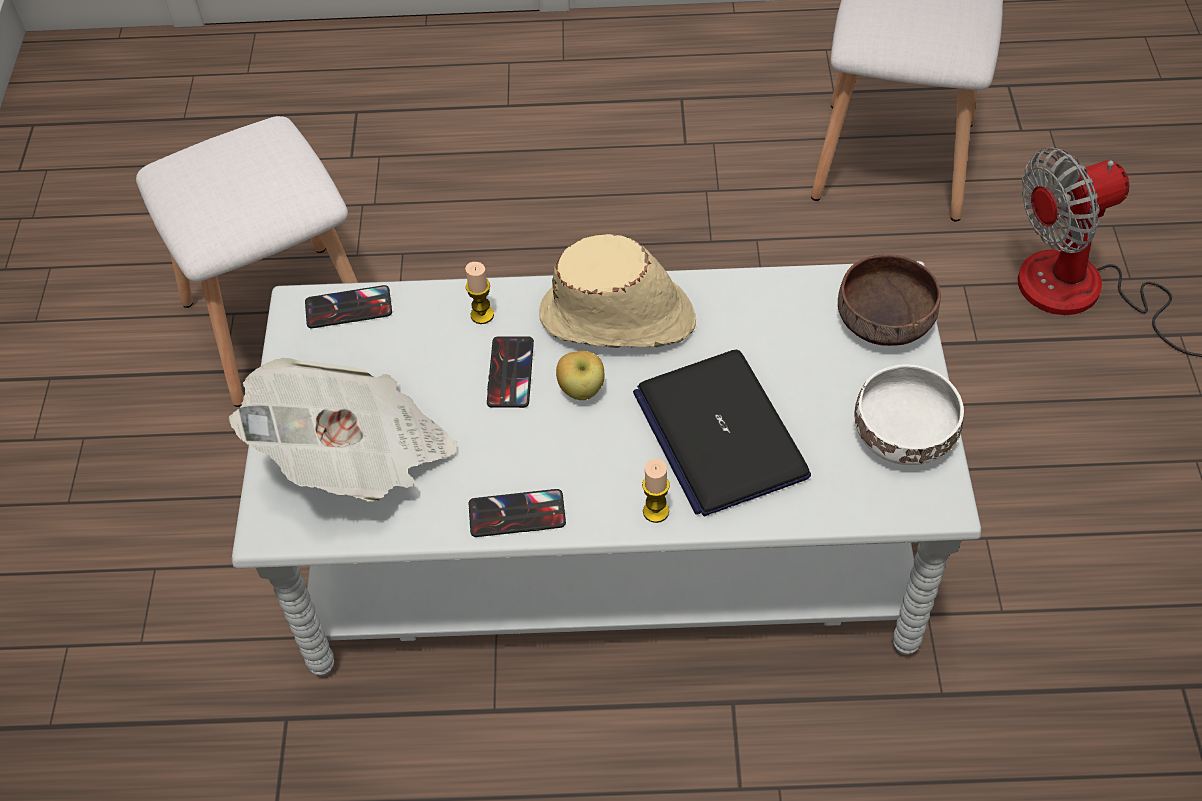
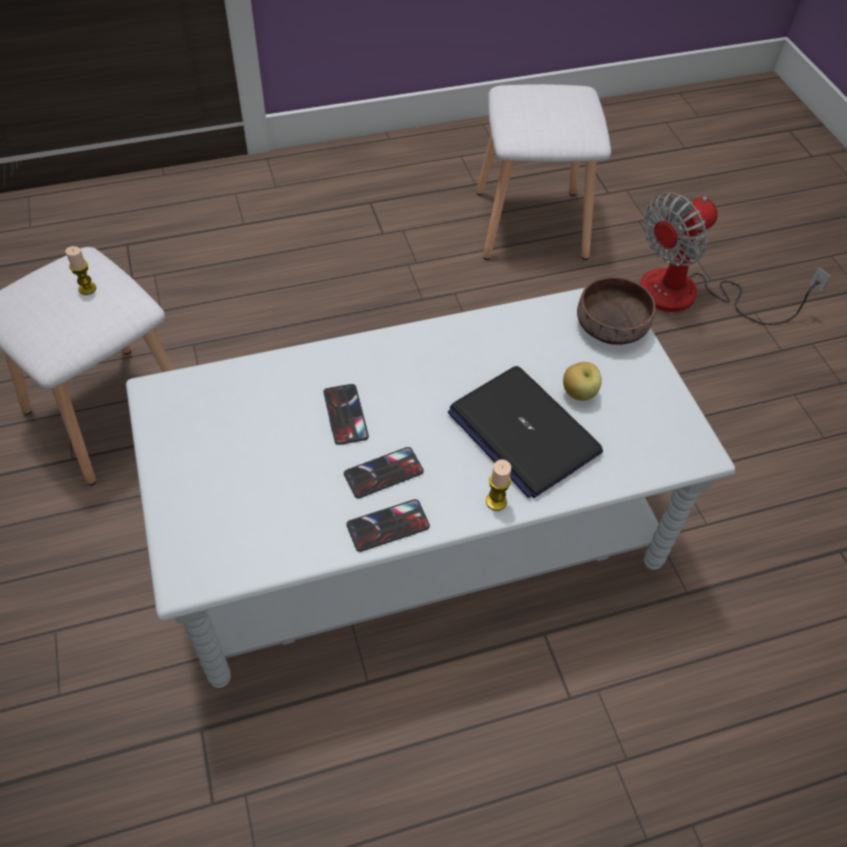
camera: 20 degrees left, 0 degrees up
newspaper [229,358,457,502] -> none
phone [305,285,392,328] -> phone moved to [344,447,424,498]
candle [465,262,494,324] -> candle moved to [65,246,96,295]
beige hat [539,234,696,348] -> none
apple [556,351,604,400] -> apple moved to [563,362,602,401]
white bowl [855,364,964,465] -> none

